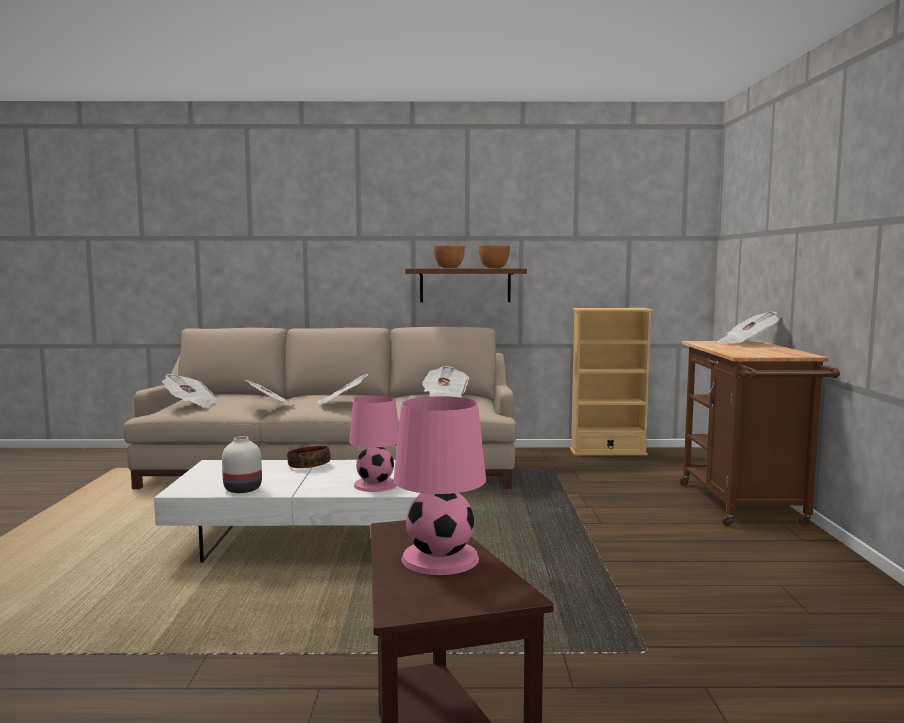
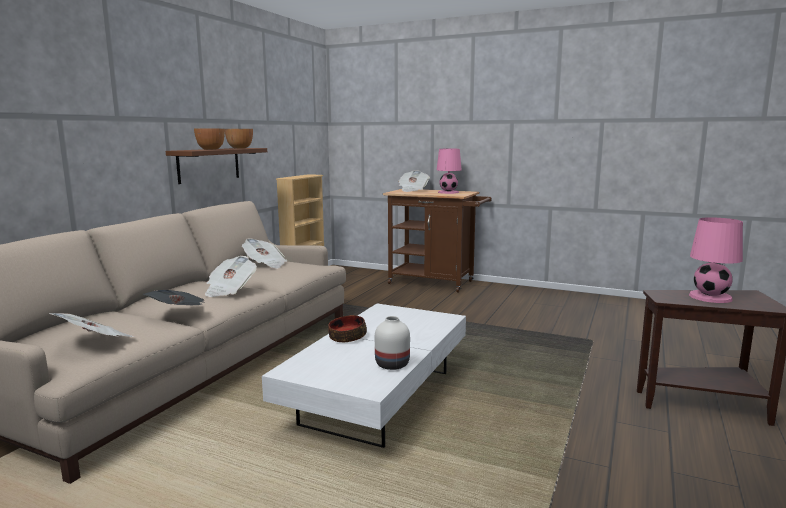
camera: 65 degrees left, 5 degrees up
pink table lamp [349,395,399,492] -> pink table lamp moved to [437,149,462,194]

